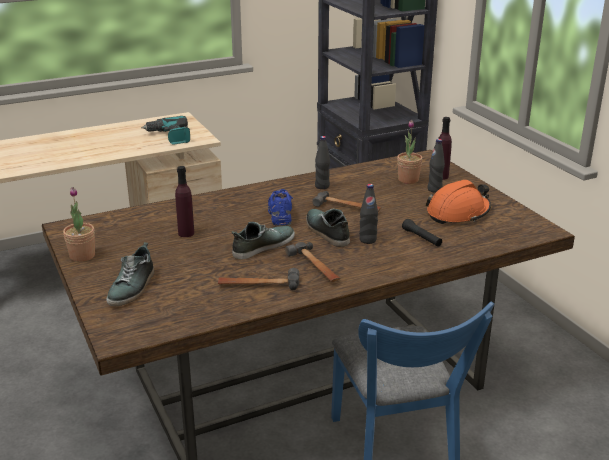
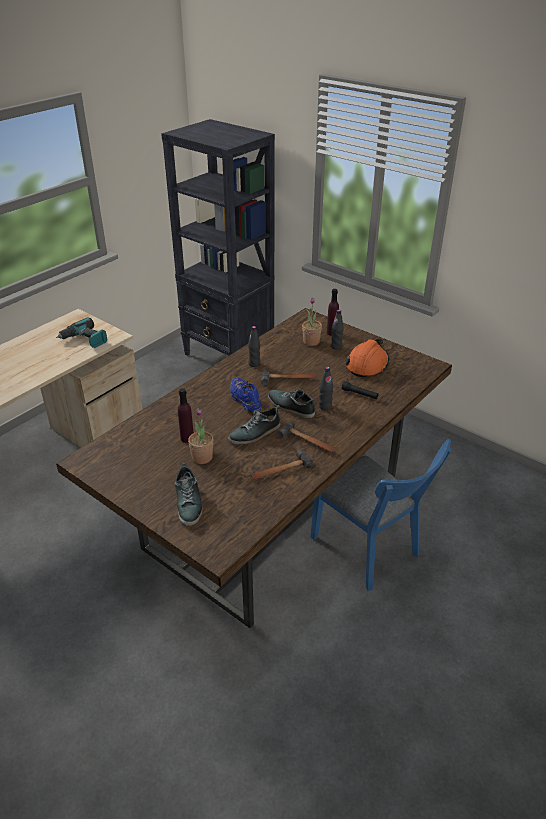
camera: 25 degrees left, 10 degrees up
potted plant [63,187,95,262] -> potted plant moved to [188,408,213,464]
shoe [231,222,295,260] -> shoe turned 150 degrees counterclockwise [228,405,280,445]

